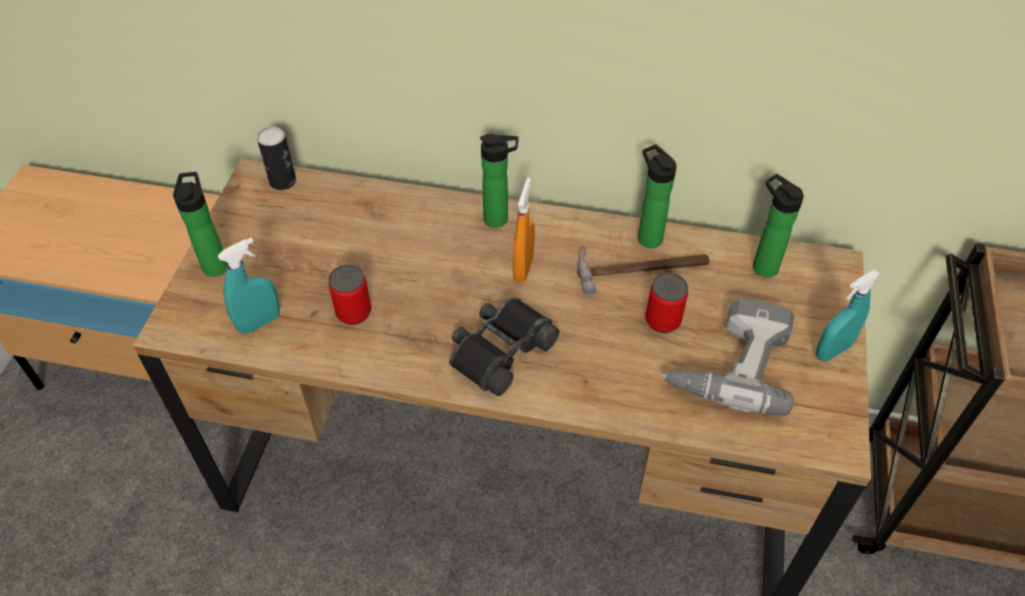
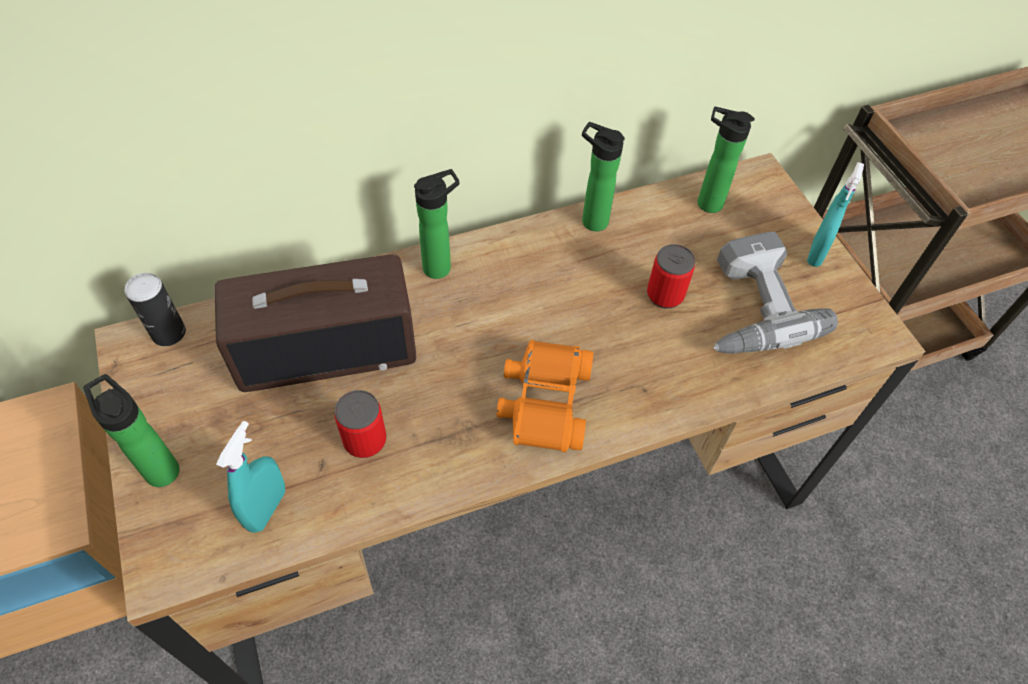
camera: 35 degrees left, 5 degrees up
black binoculars [449,298,559,396] -> orange binoculars [496,340,594,452]
orange spray bottle [513,177,535,282] -> none
hammer [577,247,710,296] -> none
none -> radio [215,254,416,392]

